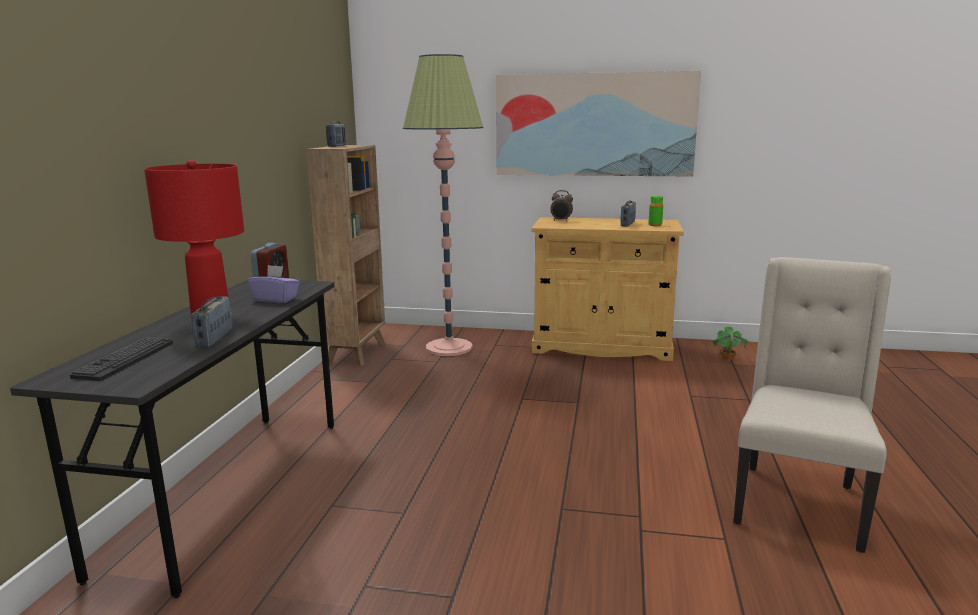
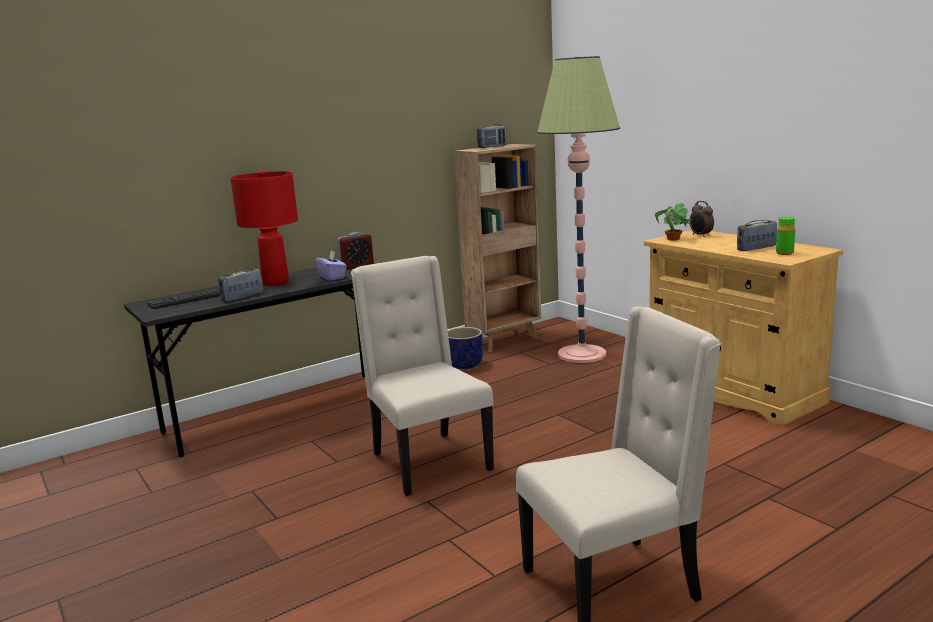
camera: 45 degrees right, 0 degrees up
picture [496,71,701,177] -> none
potted plant [712,326,748,360] -> potted plant moved to [655,203,692,240]
none -> beige chair [351,256,494,496]
none -> planter [448,327,483,369]

